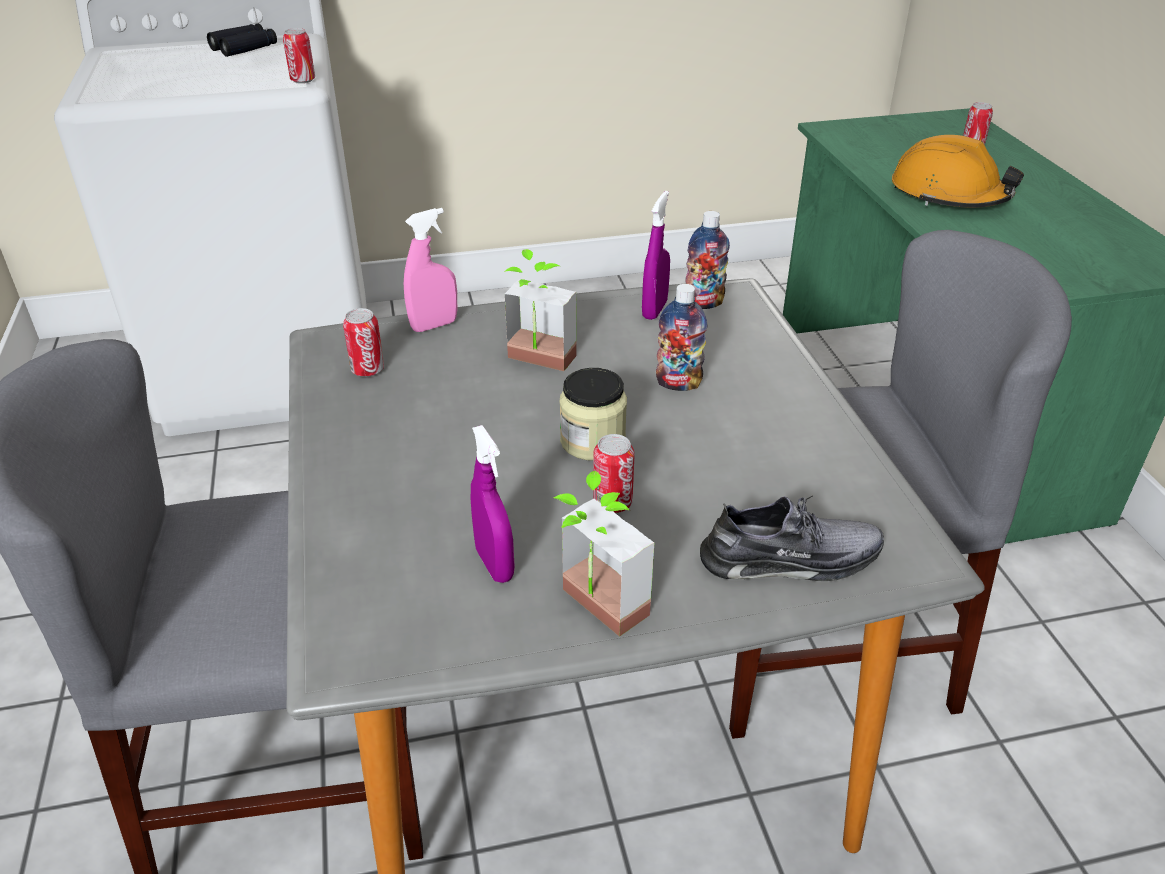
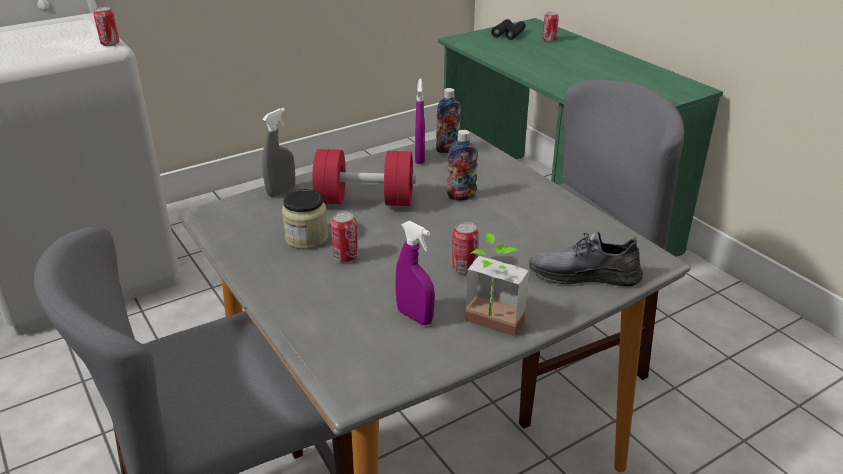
camera: 20 degrees left, 5 degrees down
black binoculars [207,24,277,57] -> black binoculars moved to [491,19,526,40]
can [343,308,384,377] -> can moved to [331,211,358,262]
pink spray bottle [404,208,457,332] -> grey spray bottle [262,108,295,197]
potted plant [504,249,577,371] -> red dumbbell [312,149,416,206]
jar [559,368,627,461] -> jar moved to [282,189,329,249]
grey shoe [700,496,884,581] -> grey shoe turned 150 degrees counterclockwise [528,231,643,287]
orange hard hat [892,135,1024,208] -> none

